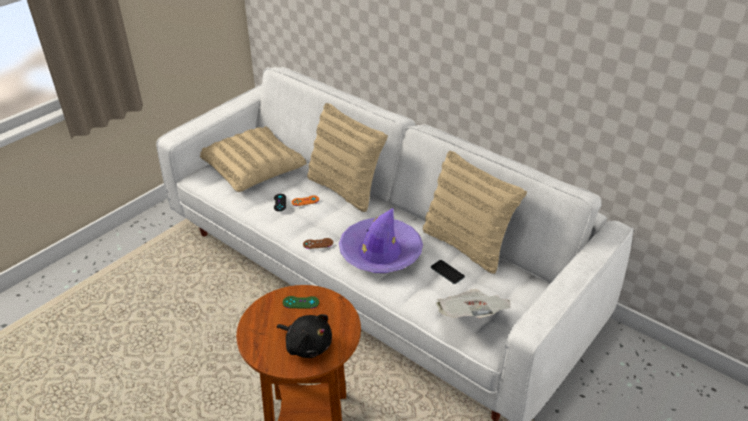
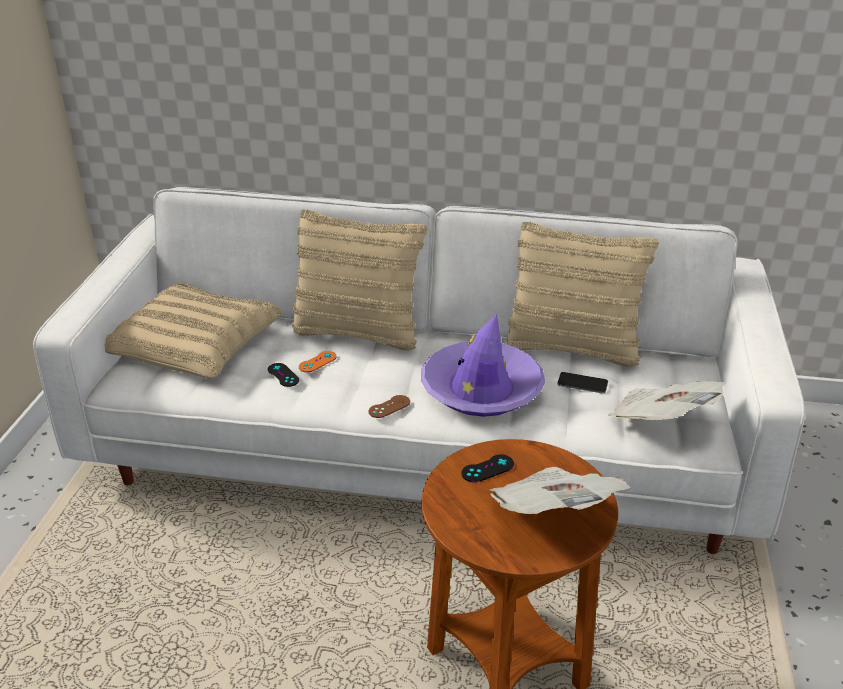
camera: 30 degrees left, 5 degrees down
black plush toy [277,314,332,358] -> newspaper [489,467,630,514]
green game controller [283,296,319,309] -> black game controller [461,454,514,483]

